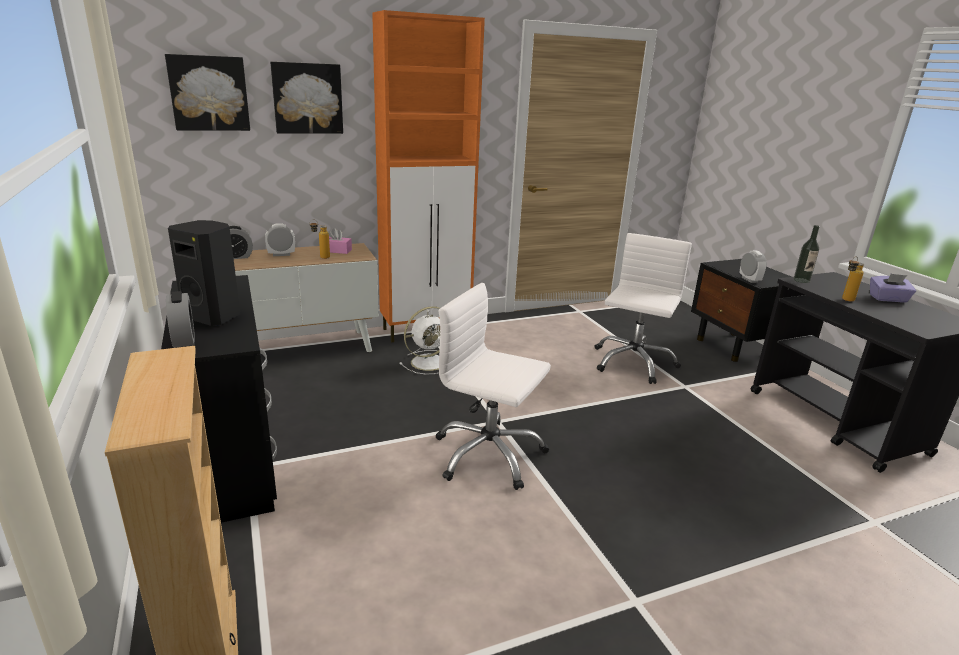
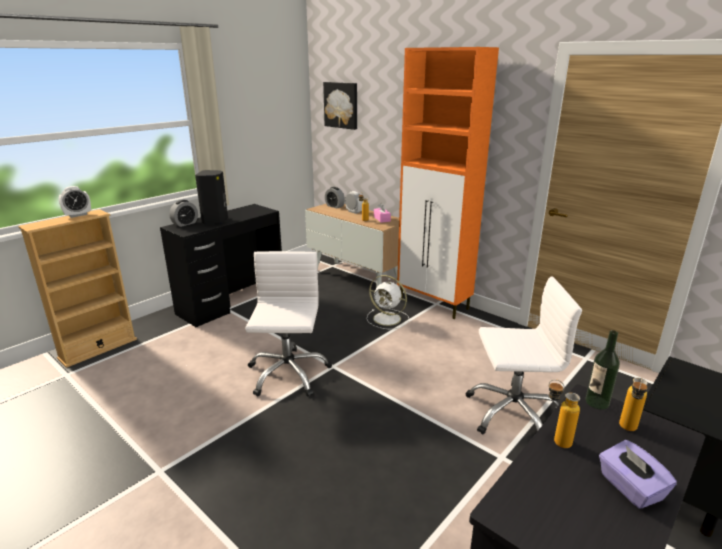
camera: 65 degrees right, 0 degrees up
picture [270,62,343,134] -> none
alarm clock [739,250,767,283] -> alarm clock moved to [59,186,91,218]
none -> bottle [619,378,648,431]

